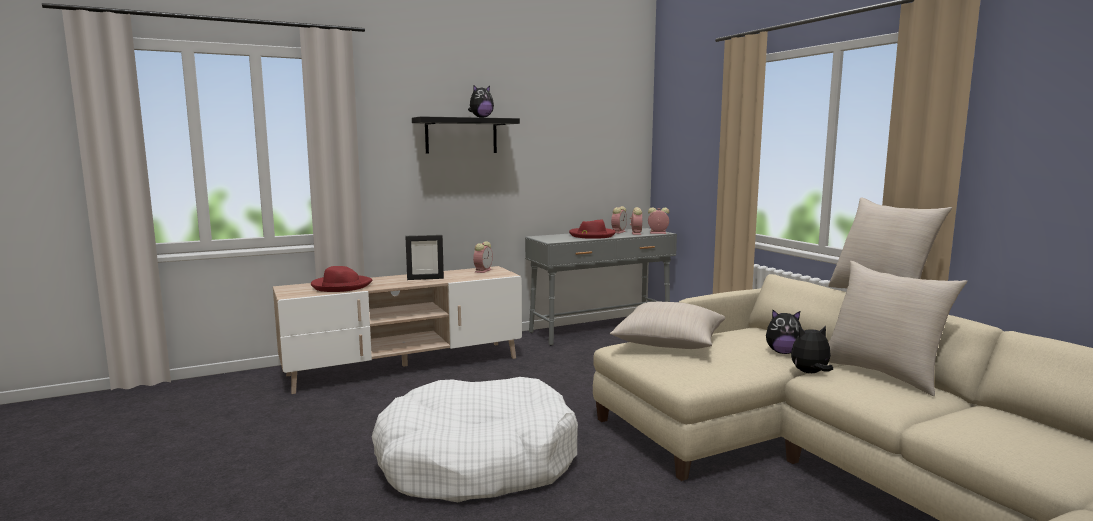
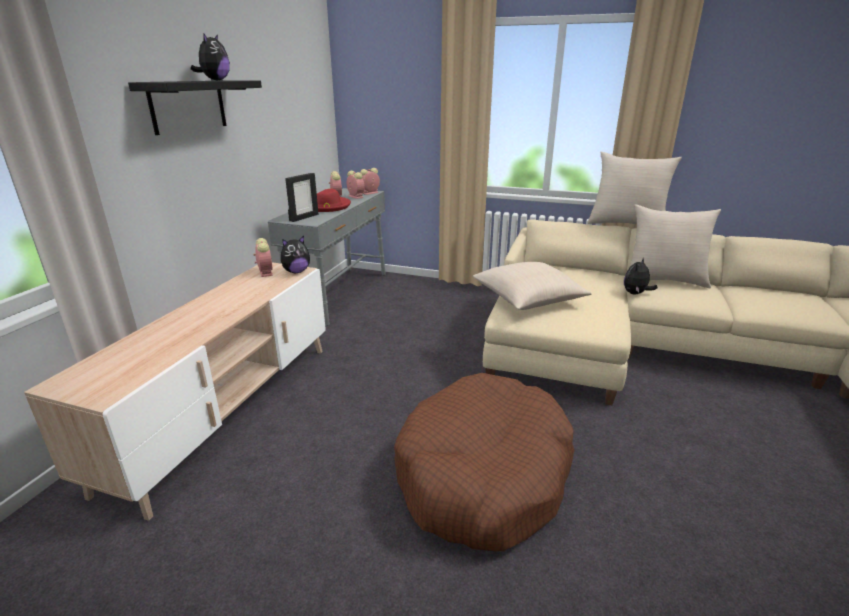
camera: 45 degrees left, 15 degrees up
red hat [311,266,372,292] -> none
white dog bed [372,377,578,502] -> brown dog bed [394,373,574,551]
picture frame [405,235,444,280] -> picture frame moved to [285,173,319,222]
plush toy [766,310,802,354] -> plush toy moved to [281,236,310,273]

